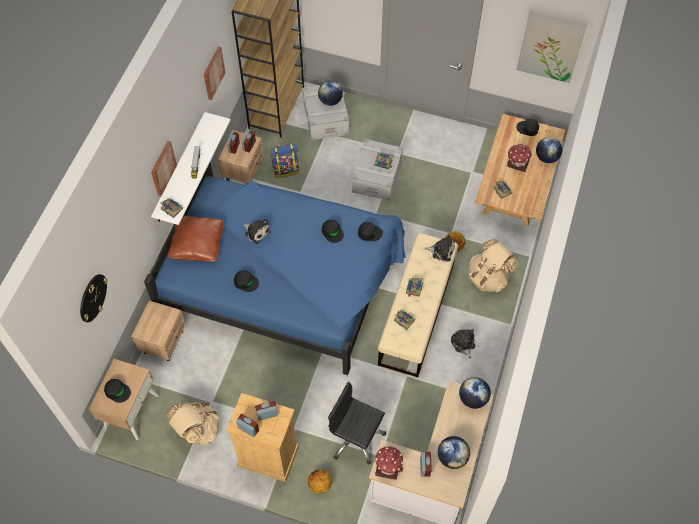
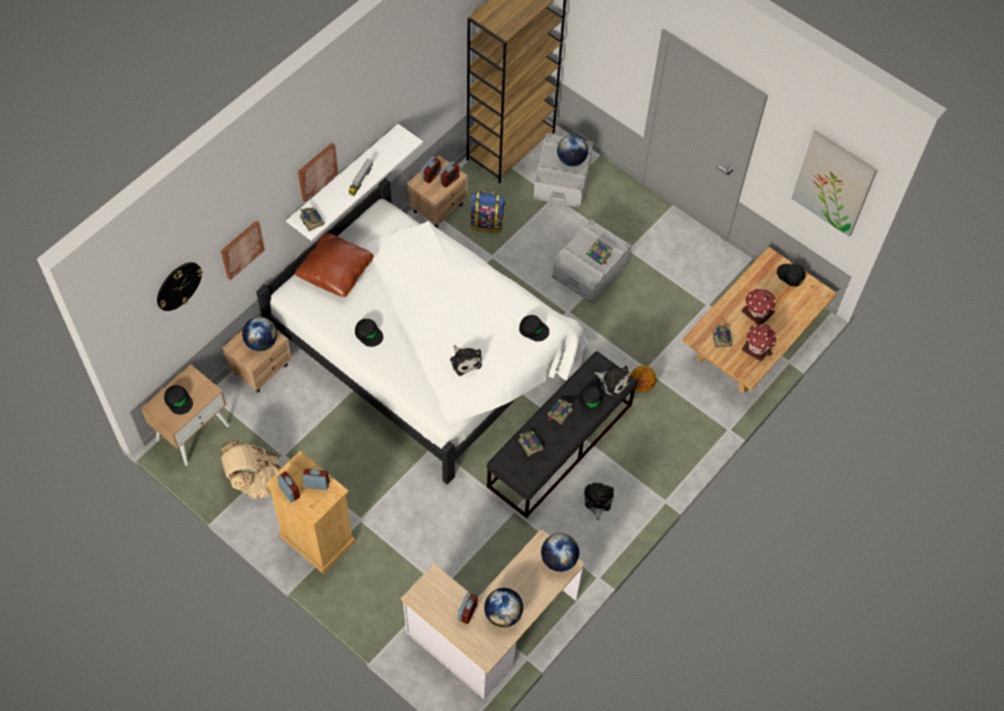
camera: 20 degrees right, 0 degrees up
blue bed [144,163,406,375] -> white bed [256,178,590,484]
picture [204,47,226,100] -> picture moved to [221,220,265,280]
plush toy [244,218,271,244] -> plush toy moved to [450,346,482,376]
basketball [308,469,332,493] -> none
black cap [322,220,344,243] -> black cap moved to [579,386,604,416]
black office chair [328,381,386,465] -> none
toy house [375,446,403,480] -> toy house moved to [742,324,777,361]
beige bench [378,233,458,377] -> black bench [487,351,637,518]
beige backpack [469,239,518,292] -> none
globe [536,137,563,163] -> globe moved to [242,317,277,351]

